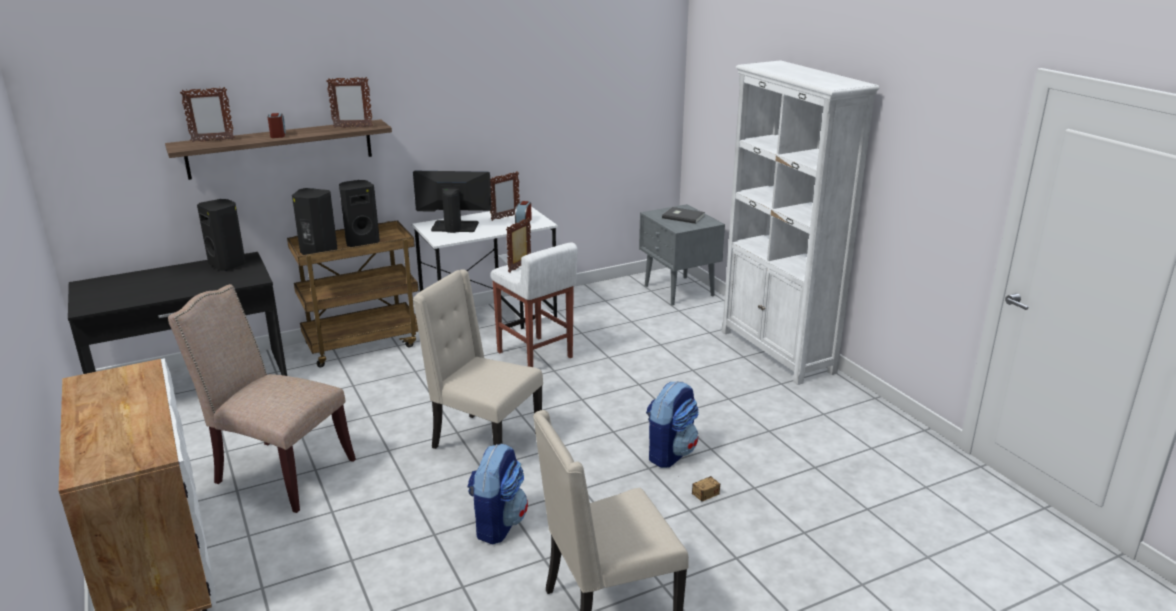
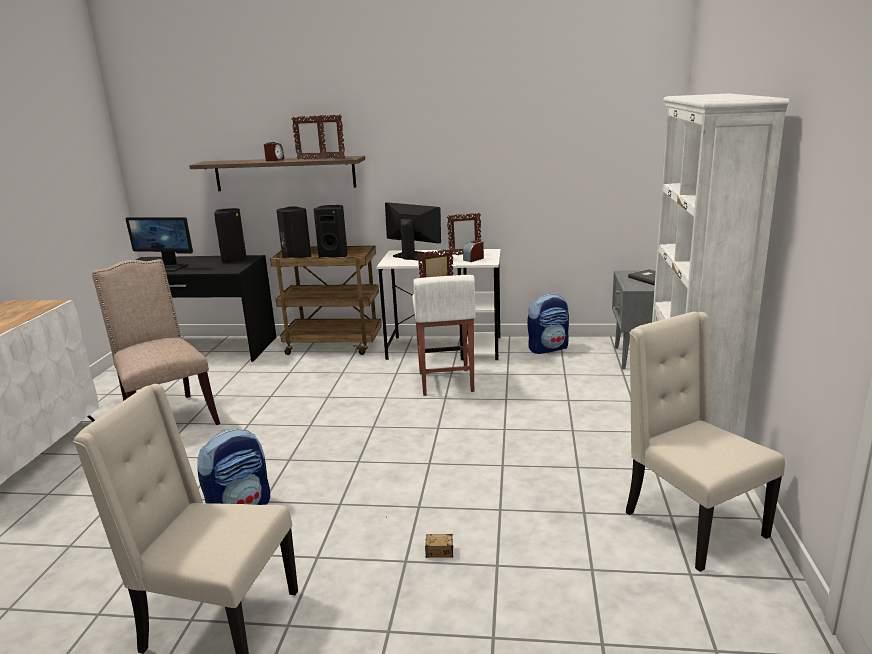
camera: 35 degrees right, 5 degrees down
picture frame [180,87,235,142] -> picture frame moved to [292,115,327,160]
beige chair [413,269,543,449] -> beige chair moved to [626,312,785,572]
backpack [646,381,699,468] -> backpack moved to [528,294,569,354]
none -> monitor [126,217,193,272]

